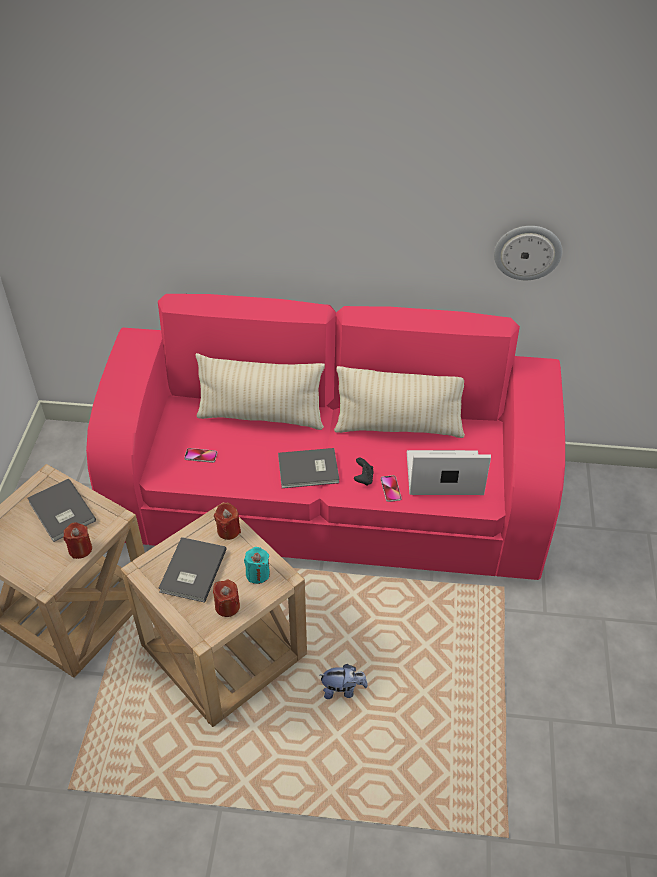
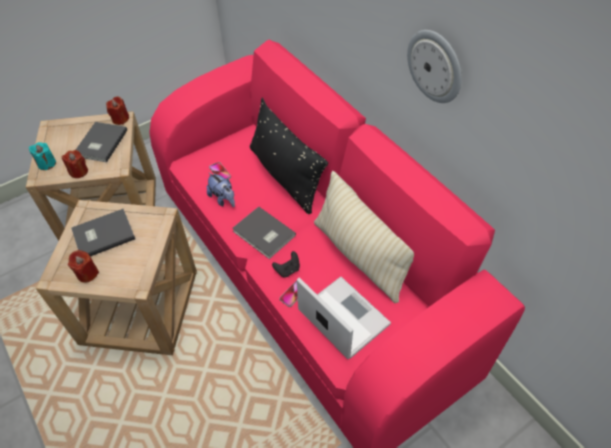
camera: 50 degrees right, 5 degrees up
beige pillow [196,353,325,430] -> black pillow [250,97,328,214]
red candle [214,502,241,540] -> red candle moved to [106,97,129,125]
turquoise candle [244,547,270,584] -> turquoise candle moved to [29,142,56,170]
plush toy [319,664,368,699] -> plush toy moved to [207,173,235,207]
wall clock [494,226,562,280] -> wall clock moved to [407,30,462,103]

